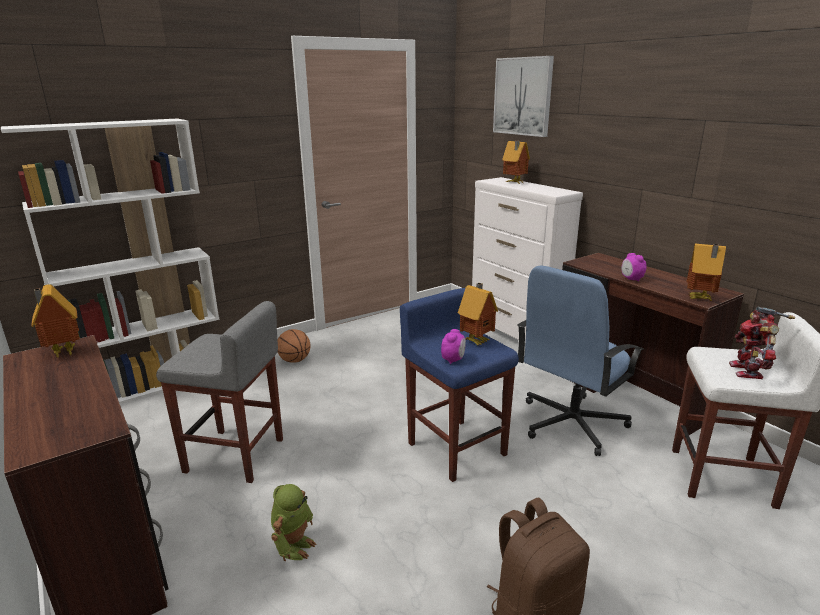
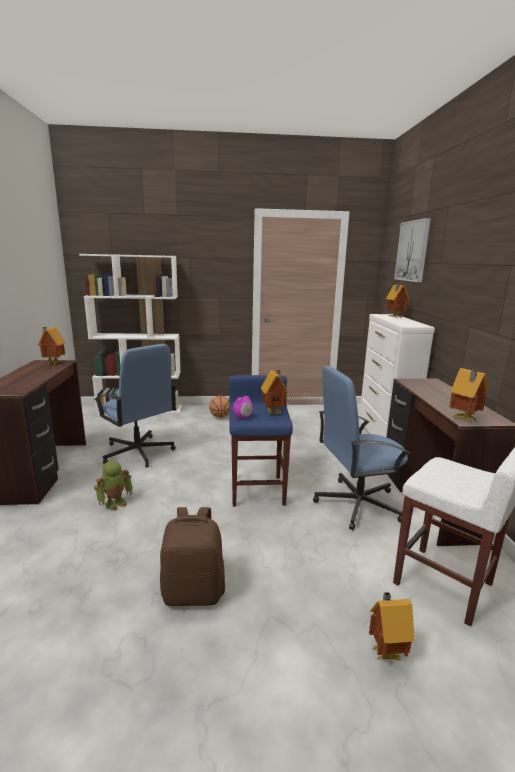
camera: 30 degrees right, 5 degrees down
grey stool [156,301,283,483] -> blue office chair [94,344,176,468]
alarm clock [621,253,647,282] -> none
toy robot [729,306,795,379] -> none
none -> toy house [369,592,414,661]

